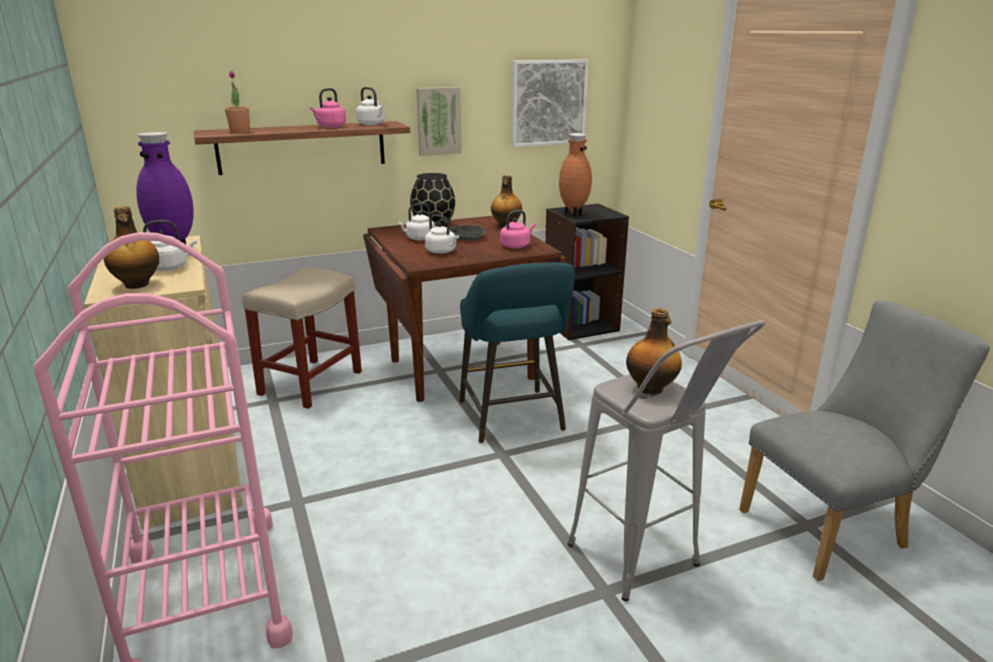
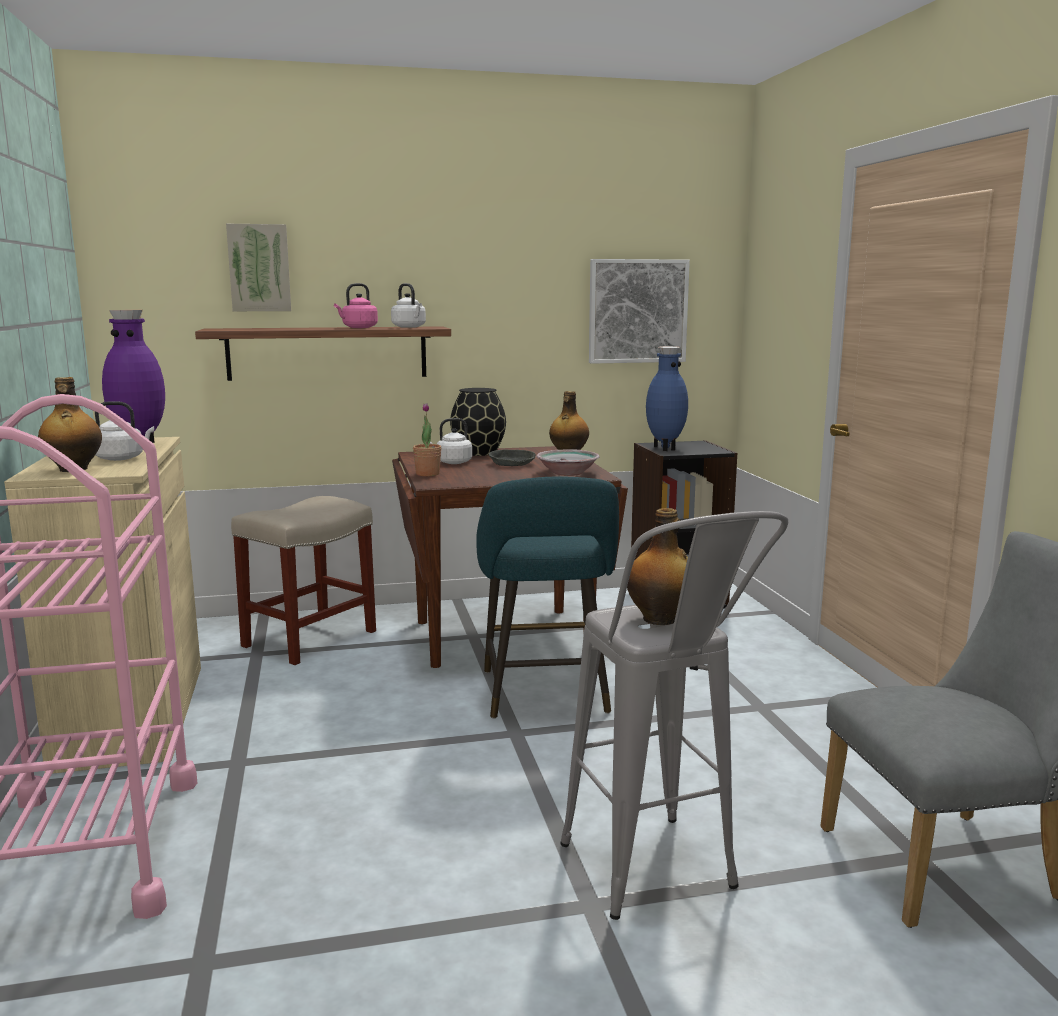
camera: 10 degrees right, 10 degrees down
potted plant [225,71,250,133] -> potted plant moved to [413,403,441,476]
picture [416,87,462,156] -> picture moved to [226,224,291,311]
white kettle [425,214,459,254] -> none
pink kettle [500,210,536,249] -> bowl [536,450,600,476]
brown vase [559,133,592,217] -> blue vase [646,346,688,451]

